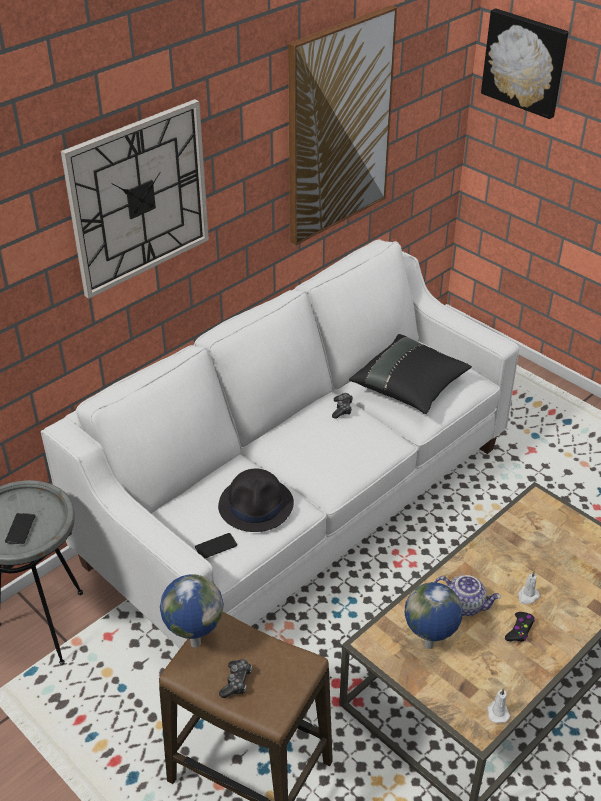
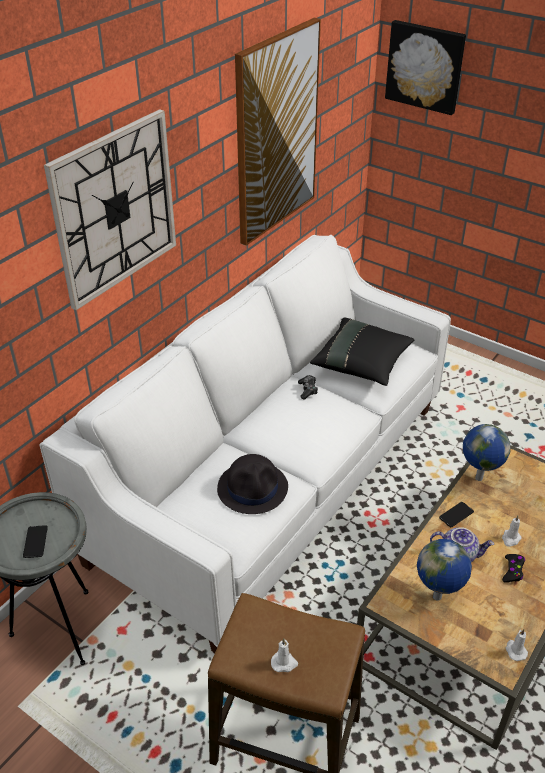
camera: 10 degrees left, 0 degrees up
globe [160,574,223,648] -> globe moved to [463,424,510,481]
phone [195,533,237,558] -> phone moved to [439,502,474,527]
game controller [219,659,252,698] -> white candle [271,638,298,672]

